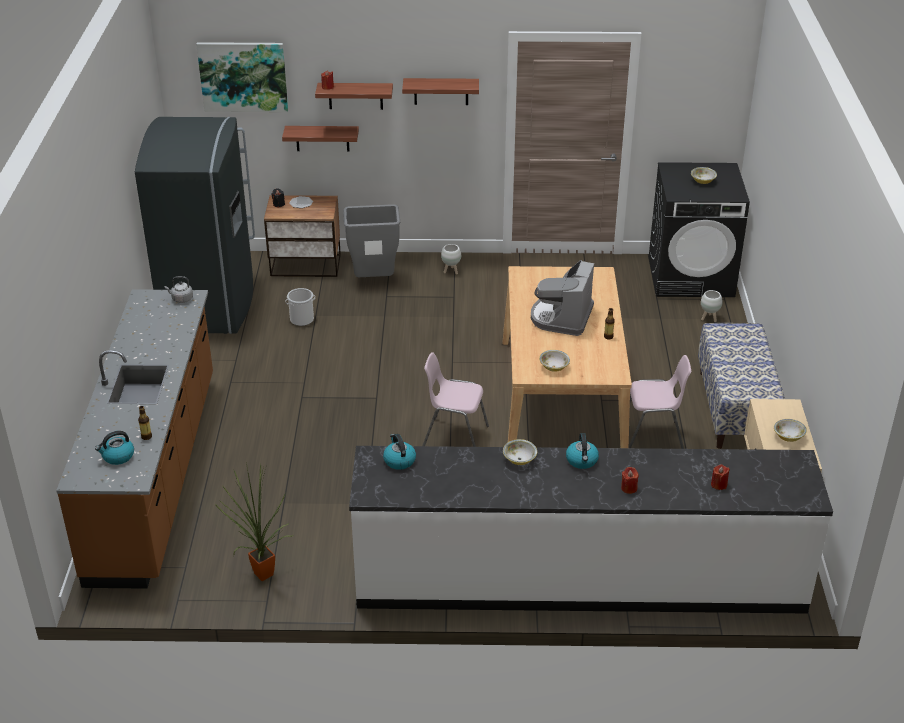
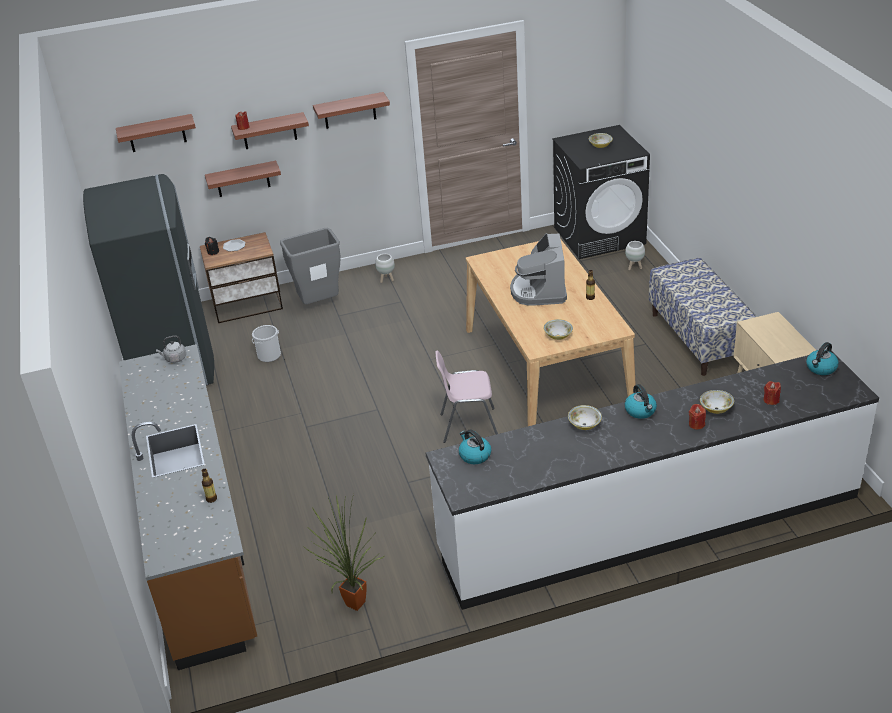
camera: 15 degrees left, 0 degrees up
kettle [95,431,134,465] -> kettle moved to [806,342,839,375]
picture [196,42,288,112] -> shelf [116,114,196,152]
pink chair [629,355,691,449] -> none
bowl [774,419,807,442] -> bowl moved to [700,390,734,414]

